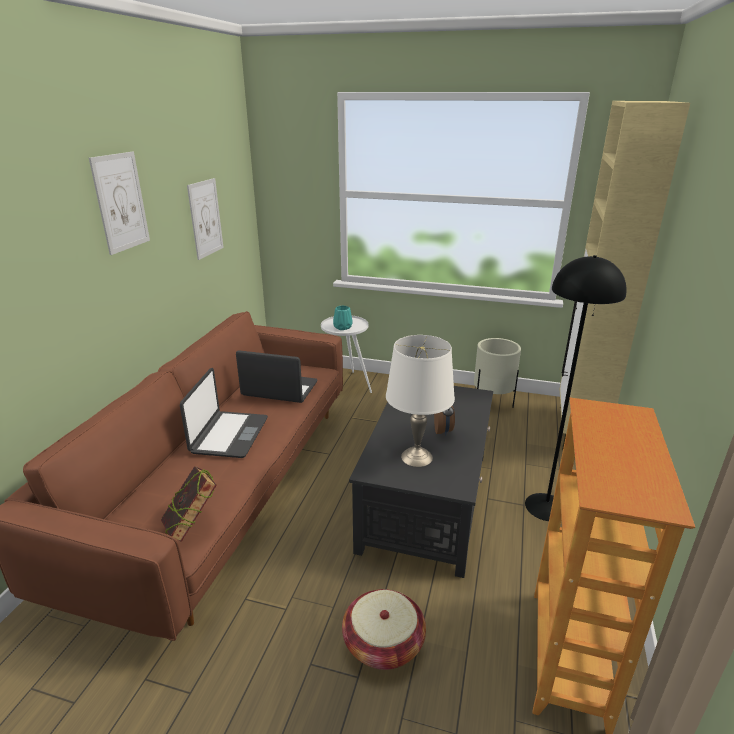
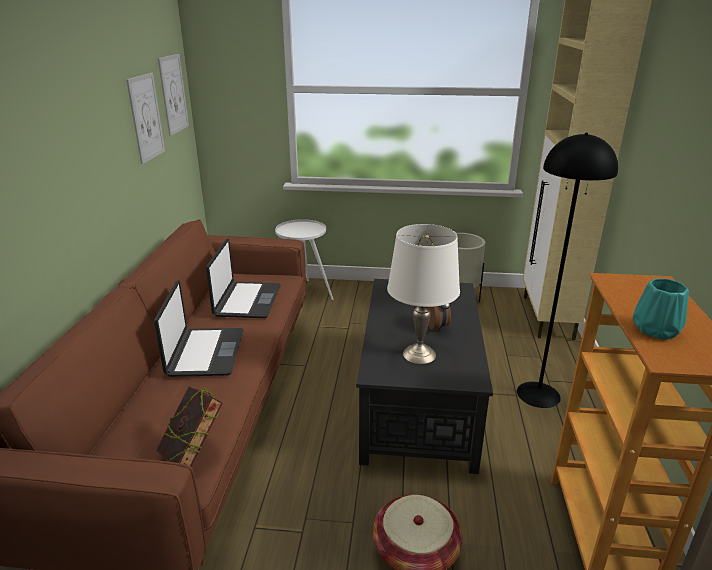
camera: 10 degrees left, 0 degrees up
picture [89,152,150,255] -> picture moved to [158,54,189,136]
laptop [236,350,317,403] -> laptop turned 90 degrees clockwise [206,238,281,318]
turquoise vase [333,306,353,330] -> turquoise vase moved to [633,278,689,339]

